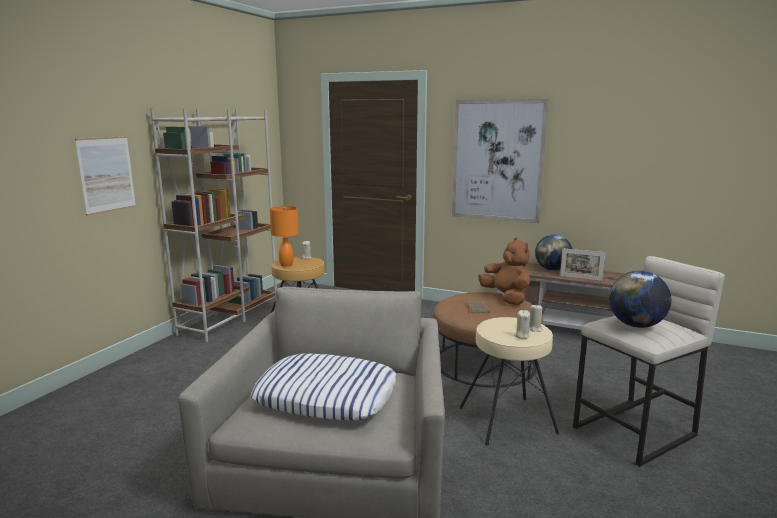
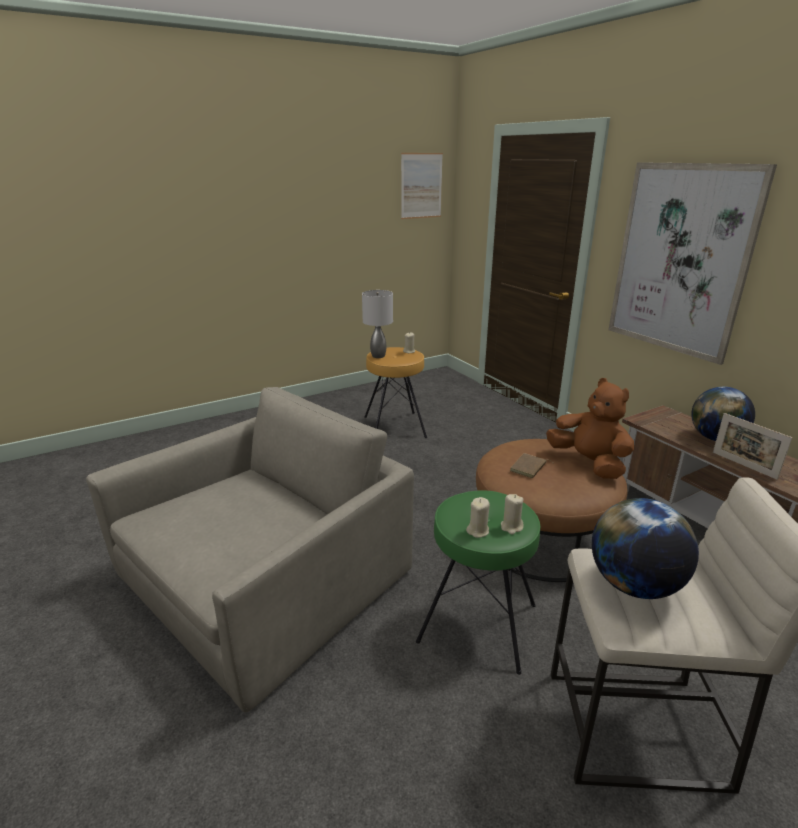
camera: 35 degrees right, 10 degrees up
picture [75,136,136,216] -> picture moved to [401,153,443,219]
brown bookcase [150,109,277,342] -> none
pillow [251,353,396,421] -> none
orange table lamp [270,206,299,267] -> grey table lamp [362,290,393,358]
beige stool [459,317,559,446] -> green stool [416,490,541,675]
brown plush toy [478,238,530,305] -> brown plush toy turned 45 degrees counterclockwise [546,378,634,479]

